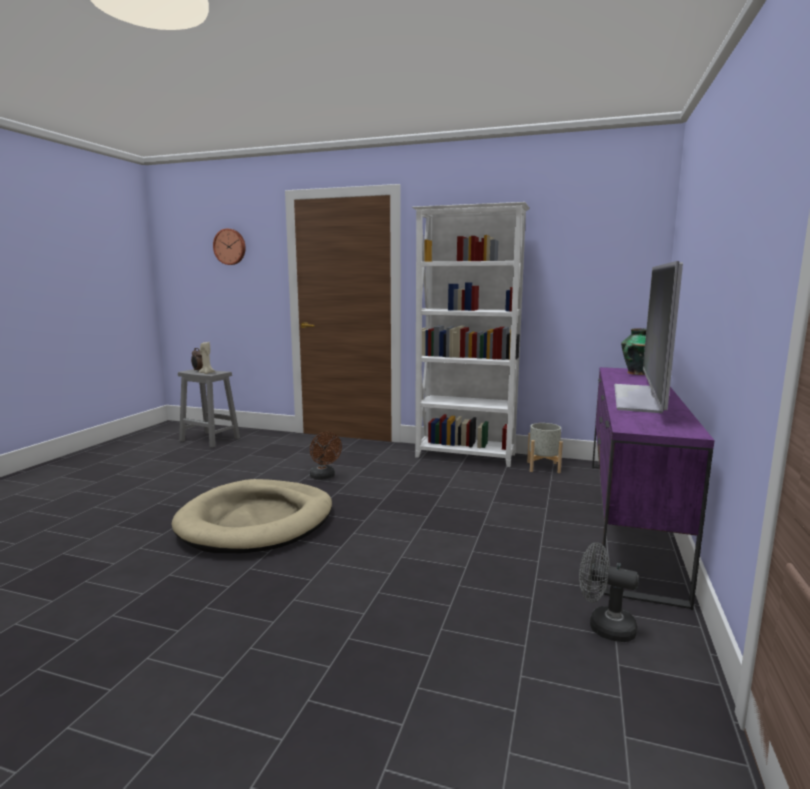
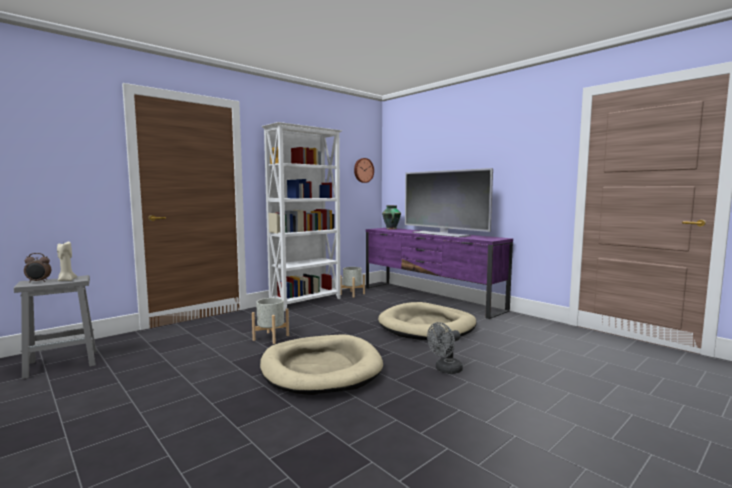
camera: 60 degrees left, 5 degrees down
wall clock [213,228,246,265] -> wall clock moved to [354,158,374,183]
brown fan [310,432,342,480] -> grey planter [252,298,289,344]
grey fan [579,542,639,642] -> grey fan moved to [427,322,463,374]
none -> beige dog bed [378,302,477,340]

